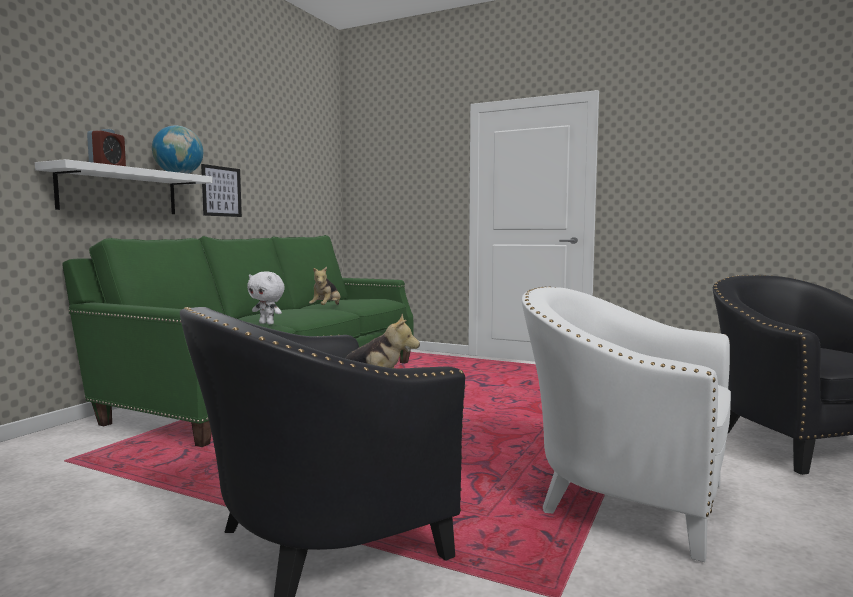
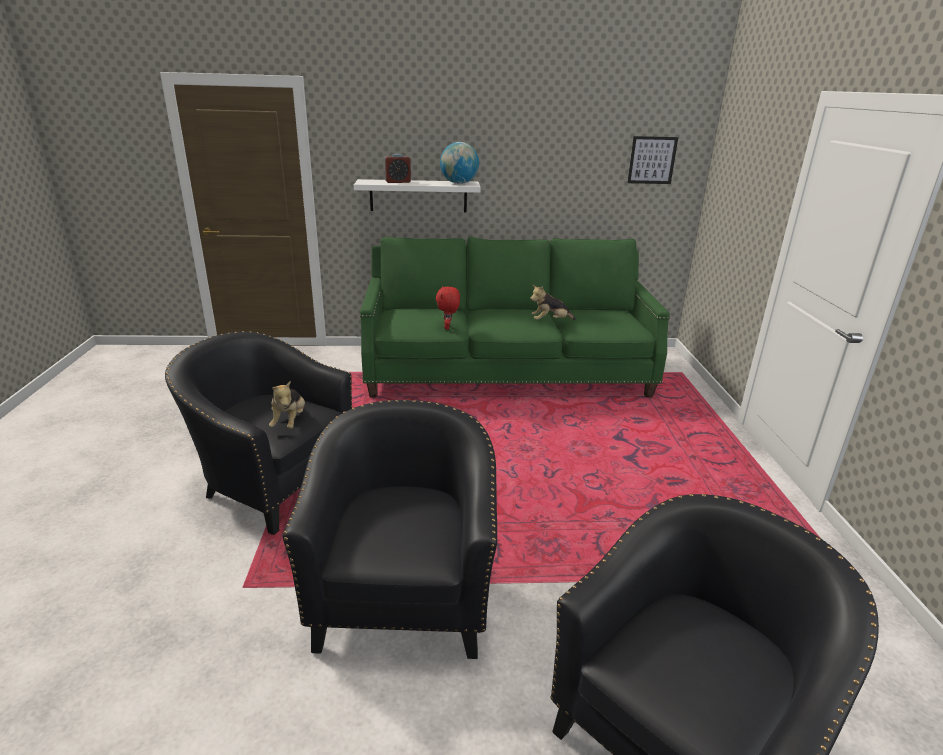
camera: 60 degrees right, 20 degrees up
picture [201,164,242,217] -> picture moved to [627,136,678,184]
white plush toy [247,272,285,324] -> red plush toy [436,286,460,330]
white armchair [522,287,731,562] -> black armchair [283,400,497,659]

